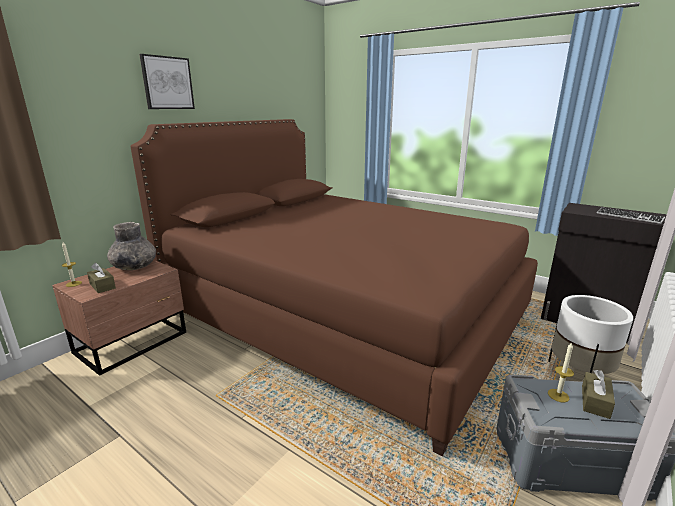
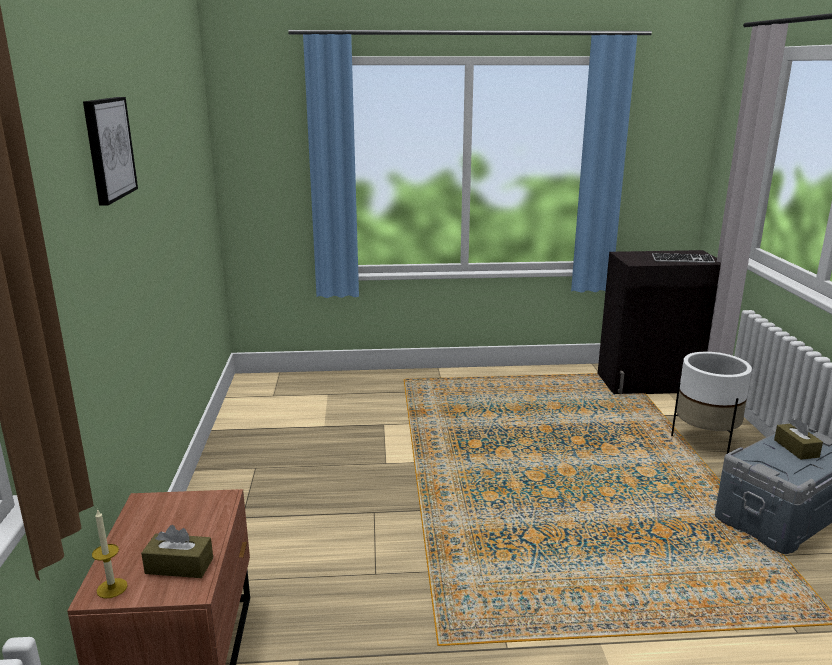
camera: 40 degrees left, 0 degrees up
grey vase [107,222,156,270] -> none
brown bed [131,119,538,456] -> none
candle [548,342,574,403] -> none

